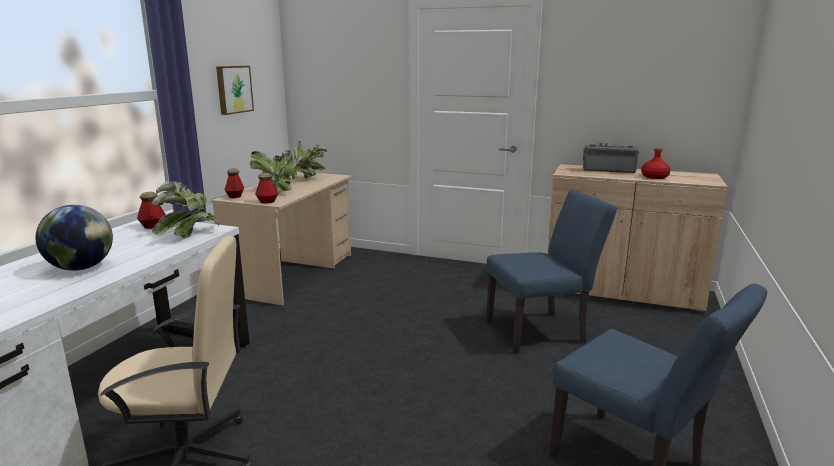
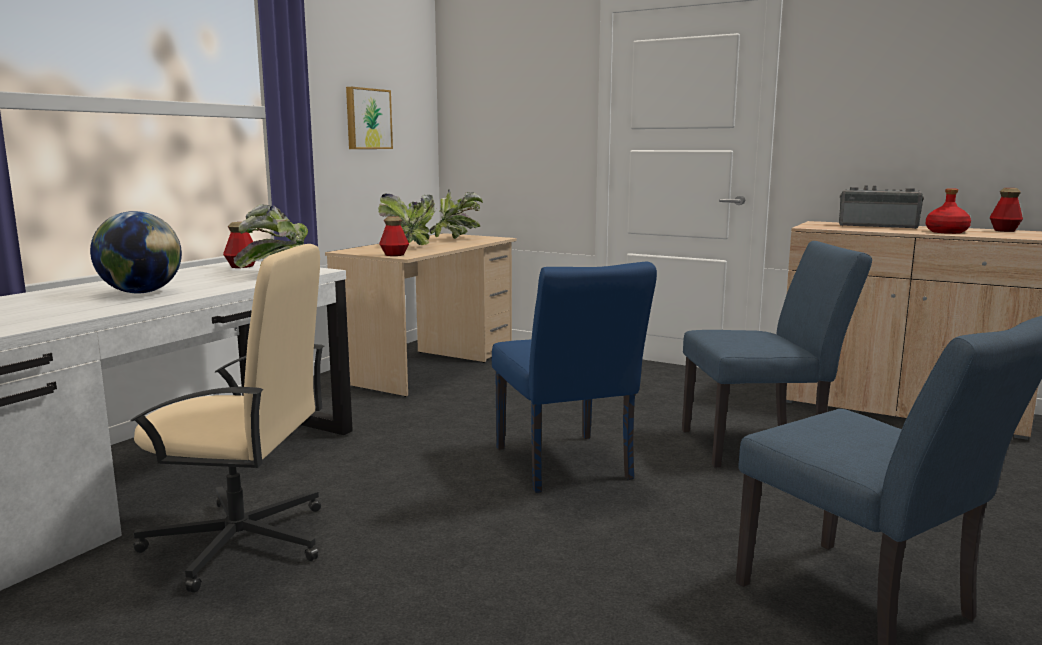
camera: 10 degrees right, 5 degrees down
bottle [225,168,244,198] -> bottle moved to [990,188,1023,232]
none -> blue chair [492,262,657,493]

